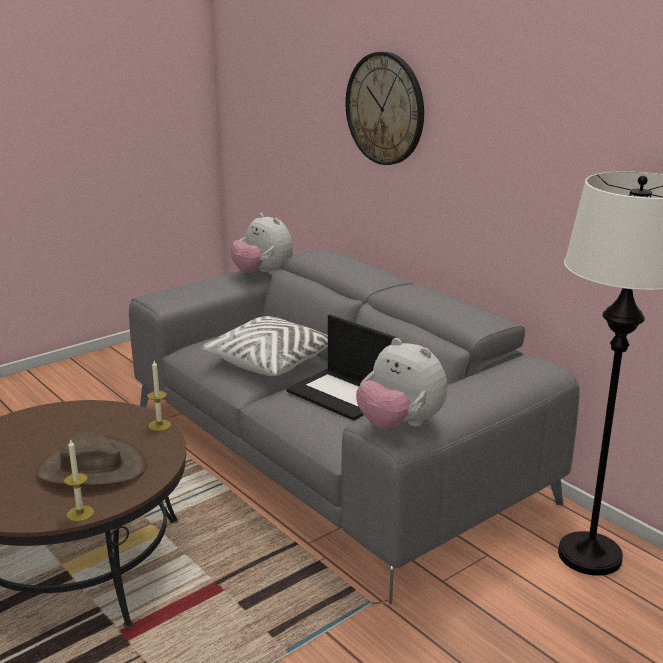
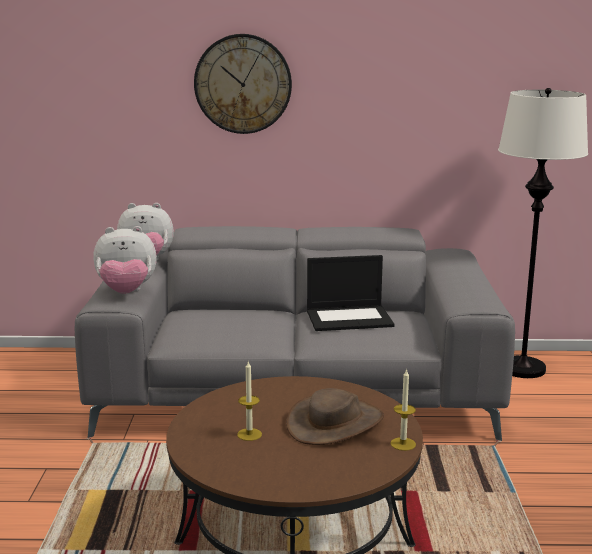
camera: 50 degrees left, 5 degrees down
candle [147,360,171,431] -> candle moved to [237,362,262,441]
white pillow [201,316,328,376] -> none
plush toy [356,338,447,429] -> plush toy moved to [93,226,157,294]

